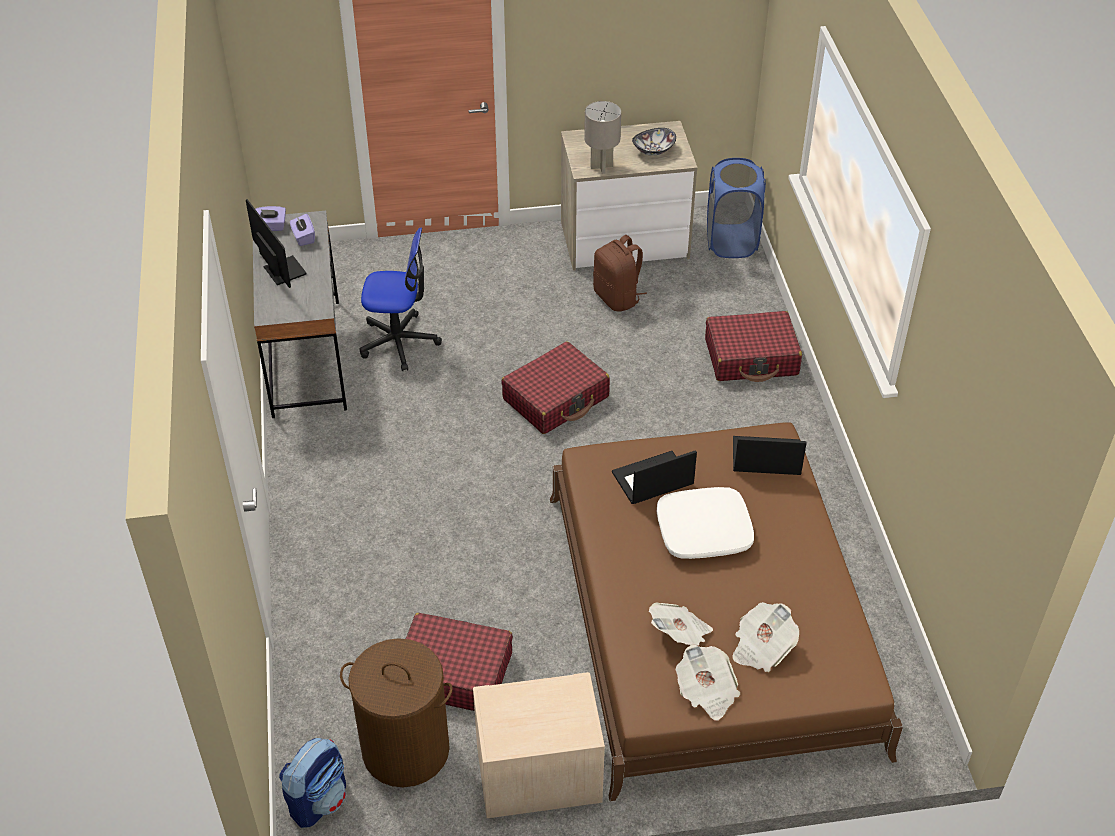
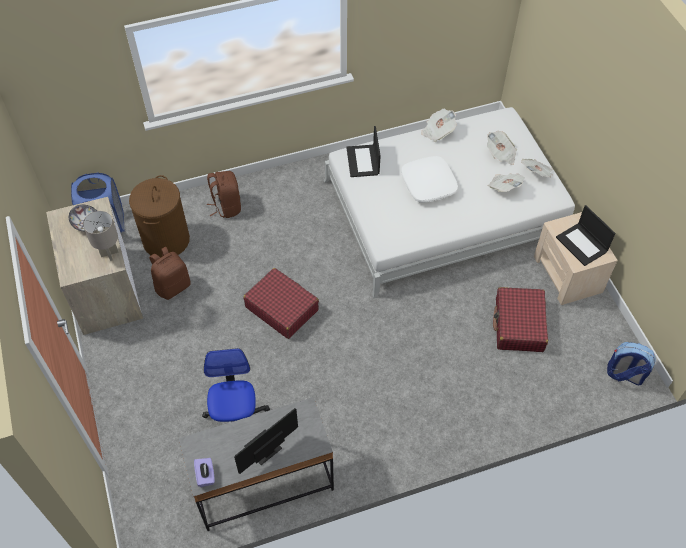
camera: 100 degrees left, 10 degrees up
purple tissue box [290,214,315,246] -> none
brown laundry basket [340,638,453,787] -> brown laundry basket moved to [129,175,190,258]
brown bed [550,422,903,801] -> white bed [323,107,575,299]
laptop [612,450,697,504] -> laptop moved to [556,205,615,266]
red suitcase [705,311,802,382] -> brown backpack [207,171,241,218]
none -> newspaper [421,109,457,142]

